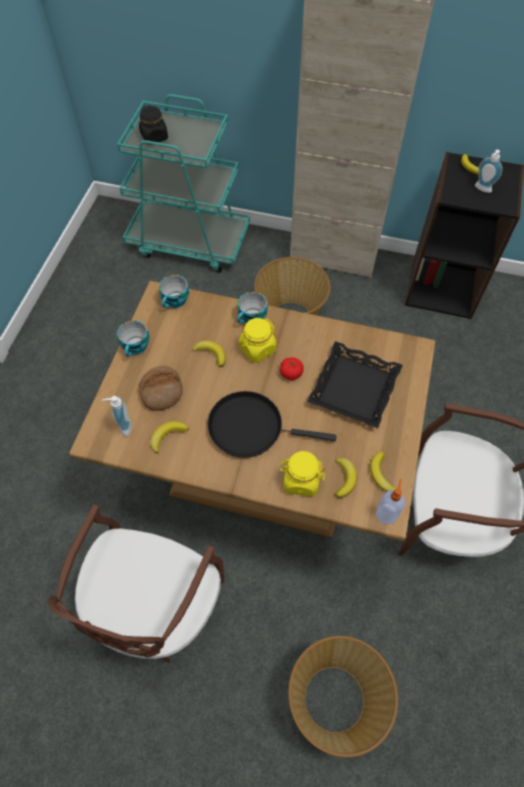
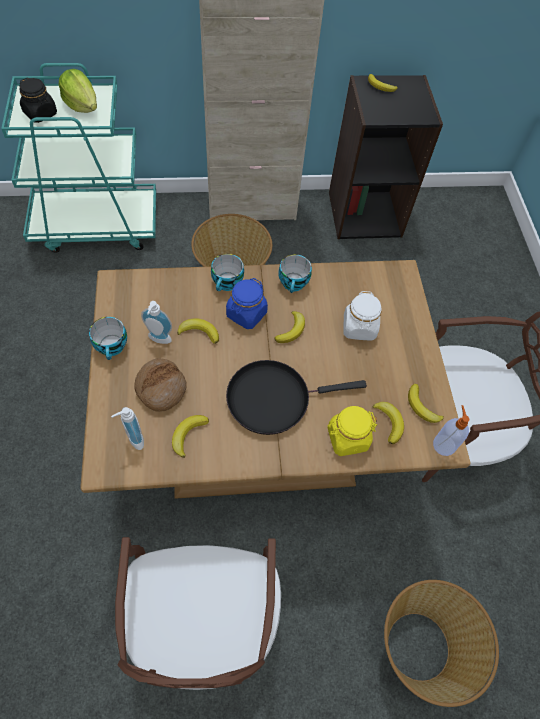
camera: 25 degrees left, 0 degrees up
cup [159,275,189,308] -> cup moved to [278,254,312,293]
yellow jar [239,318,276,363] -> blue jar [226,278,268,329]
tomato [280,357,304,380] -> banana [274,311,305,343]
black tray [307,341,403,428] -> white jar [344,291,382,341]
soap dispenser [475,150,502,193] -> soap dispenser moved to [141,301,172,344]
none -> lettuce [59,69,97,113]

